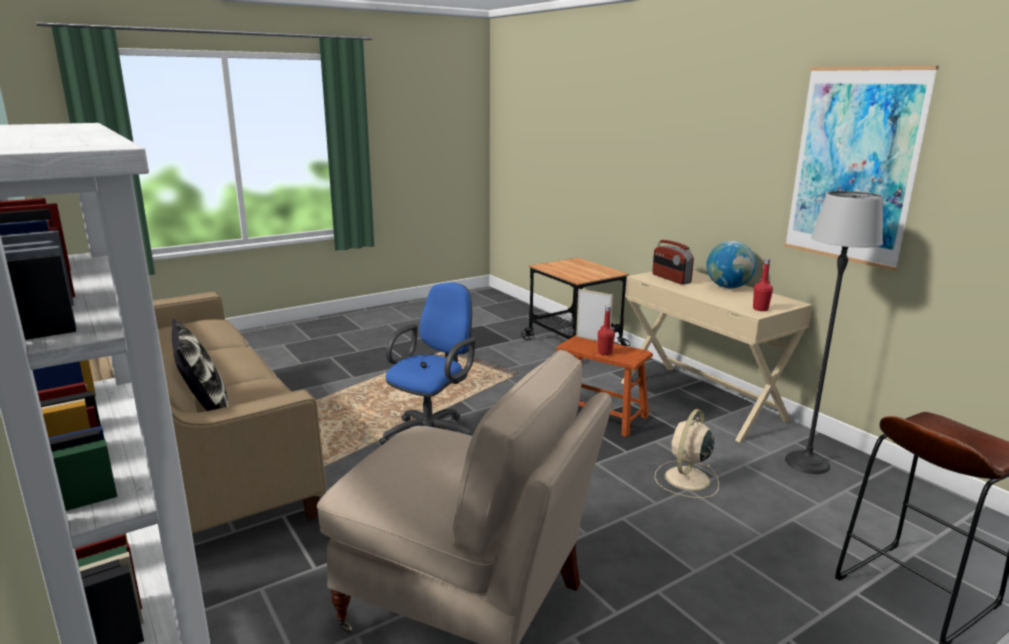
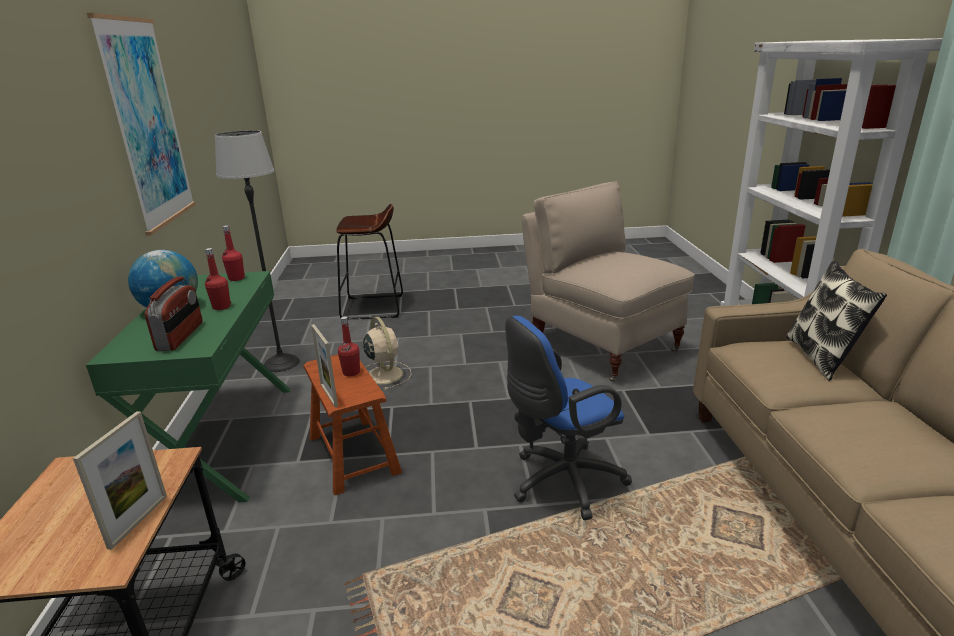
camera: 150 degrees left, 5 degrees up
beige desk [621,271,813,443] -> green desk [86,271,291,502]
beige fan [654,409,719,498] -> beige fan turned 90 degrees counterclockwise [363,317,411,390]
none -> picture frame [73,411,167,550]
none -> red bottle [205,248,231,310]

